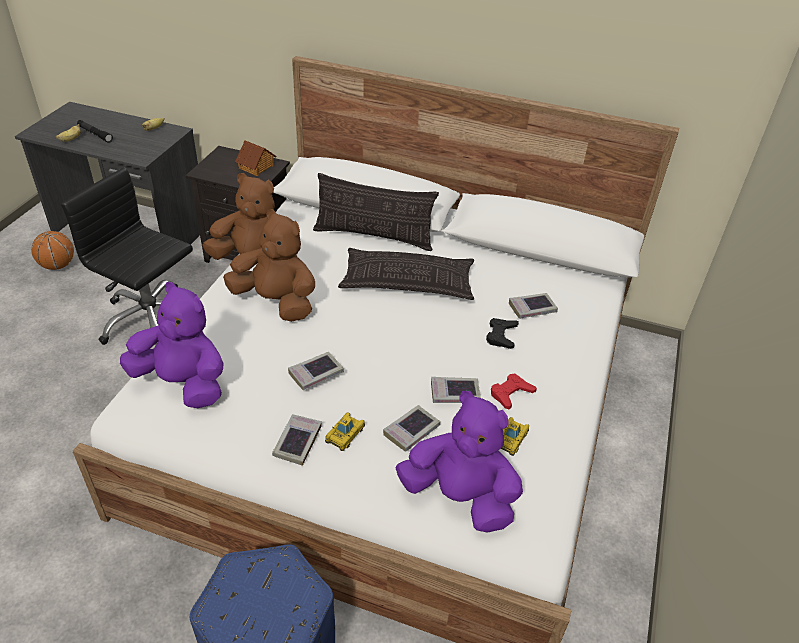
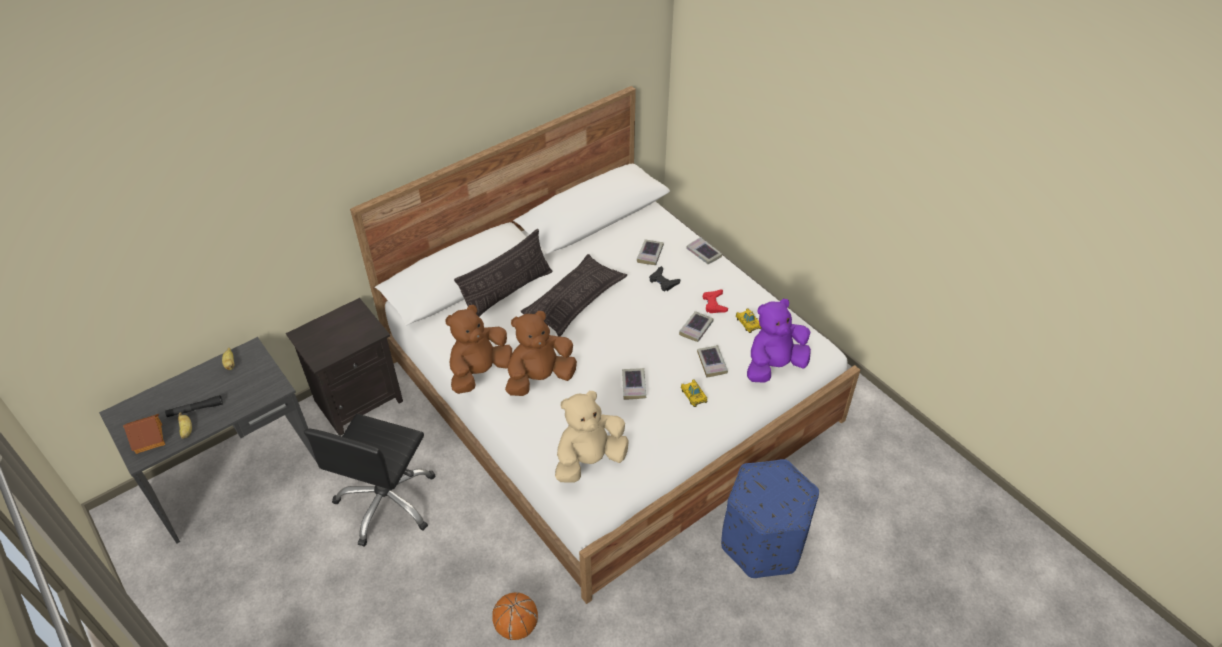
camera: 55 degrees left, 5 degrees up
basketball [31,231,74,270] -> basketball moved to [492,592,538,640]
black office chair [61,167,193,345] -> black office chair turned 45 degrees counterclockwise [304,414,436,547]
purple plush toy [120,282,223,408] -> beige plush toy [555,391,629,483]
toy house [235,140,277,176] -> toy house moved to [123,414,165,454]
book [272,414,322,466] -> book moved to [686,237,722,264]

